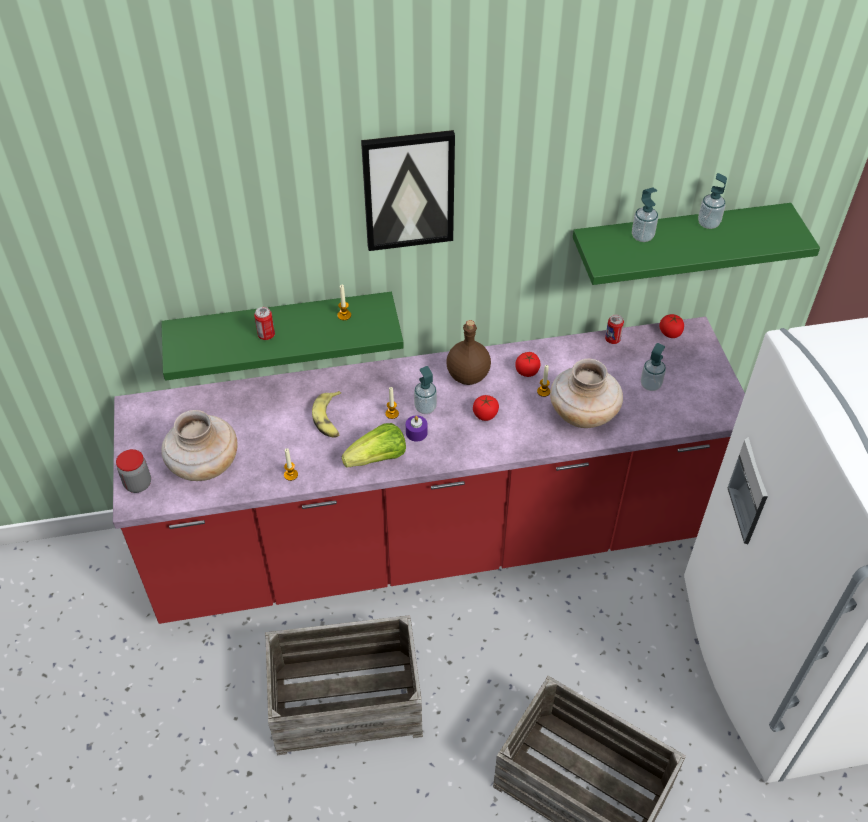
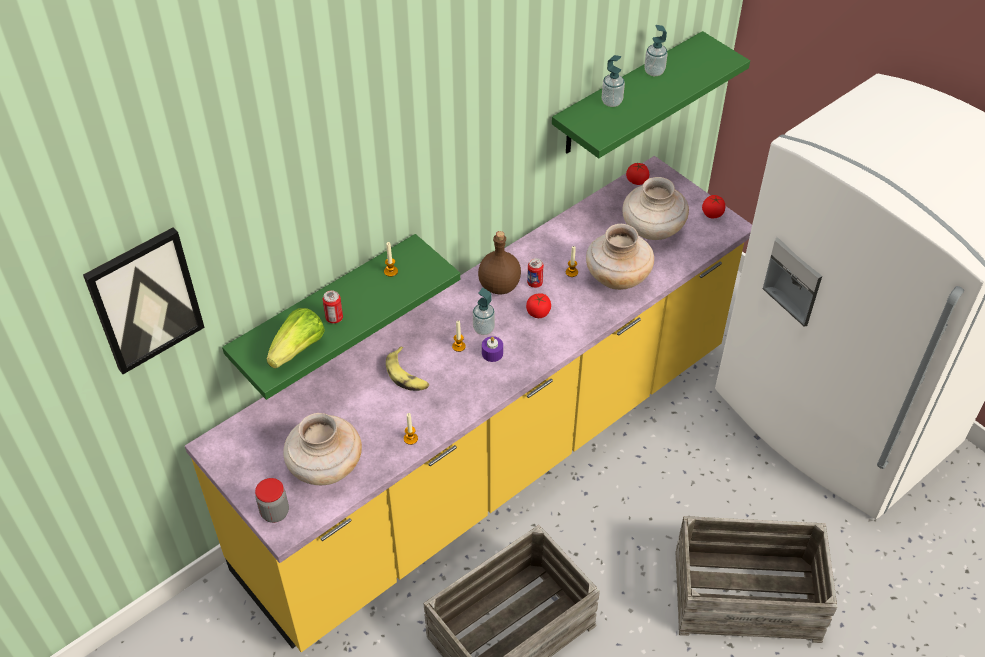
camera: 30 degrees left, 0 degrees up
red counter [113,317,745,624] -> yellow counter [185,156,752,652]
lettuce [342,423,406,467] -> lettuce moved to [267,308,325,369]
picture [361,130,455,251] -> picture moved to [83,227,205,374]
tomato [515,352,540,377] -> tomato moved to [702,195,725,218]
can [605,314,624,344] -> can moved to [527,258,544,288]
soap dispenser [641,343,666,391] -> beige vase [622,177,689,240]

